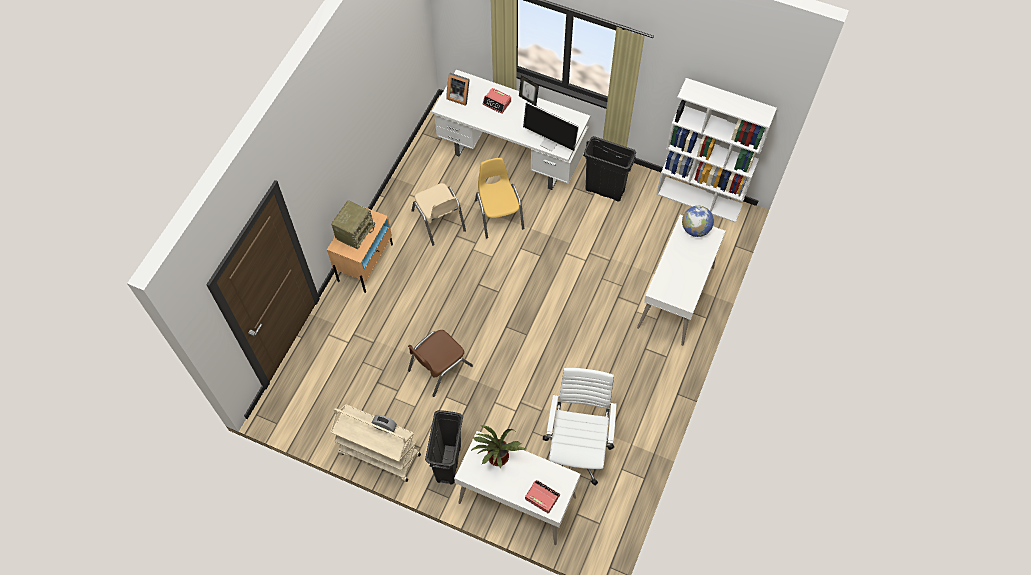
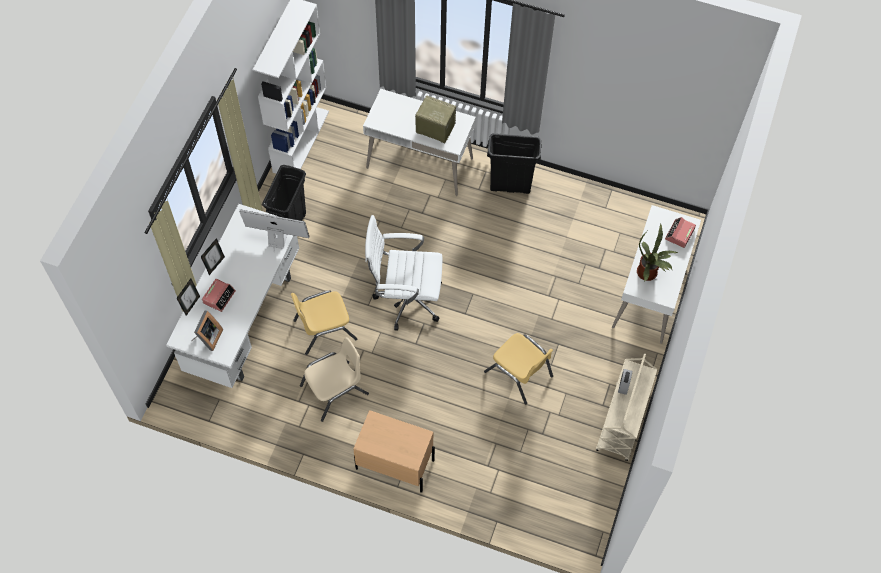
camera: 95 degrees left, 0 degrees up
radio [331,200,375,249] -> radio moved to [415,96,456,143]
brown chair [408,330,473,397] -> yellow chair [484,333,553,405]
black trash can [425,410,463,485] -> black trash can moved to [487,133,542,194]
monitor [523,102,579,151] -> monitor turned 105 degrees counterclockwise [239,209,309,252]
white office chair [543,368,617,486] -> white office chair moved to [365,215,442,330]
globe [682,206,714,237] -> none
none -> picture frame [176,279,200,316]

